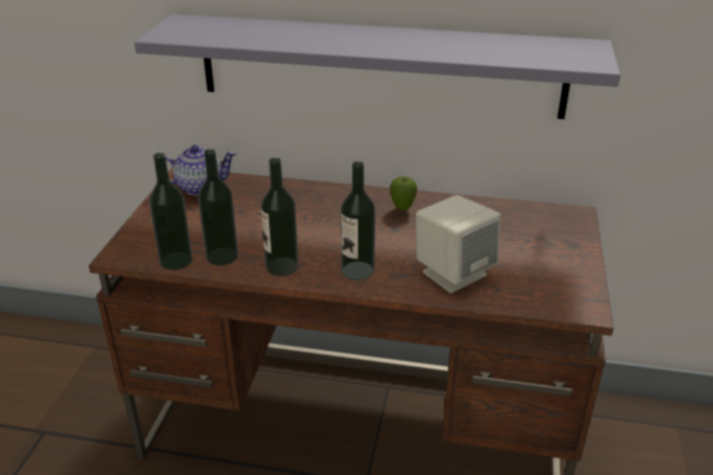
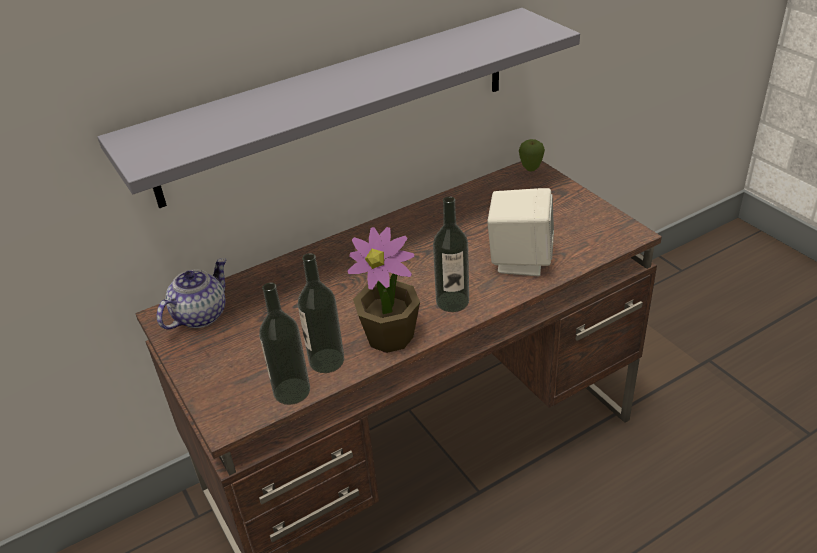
camera: 40 degrees left, 5 degrees up
bottle [261,158,299,276] -> potted plant [347,227,420,353]
apple [390,176,417,211] -> apple moved to [519,139,545,171]

